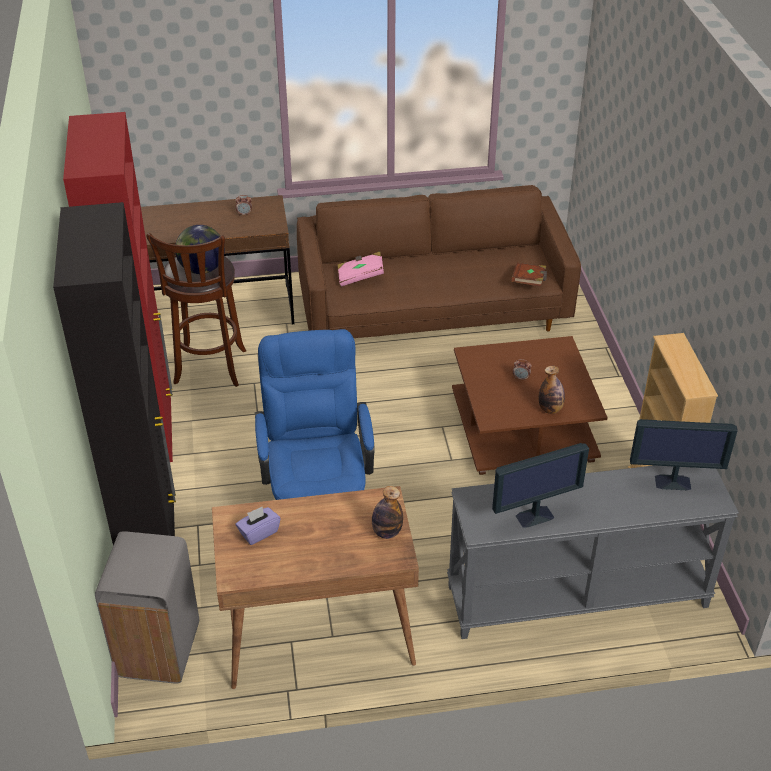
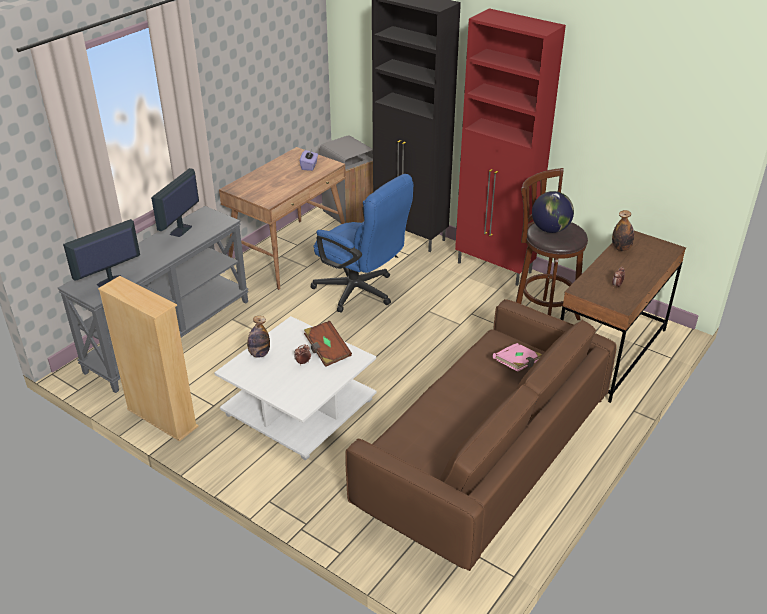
camera: 135 degrees right, 5 degrees down
bottle [372,486,403,539] -> bottle moved to [612,210,634,251]
brown coffee table [452,336,608,475] -> white coffee table [214,316,376,460]
brown book [511,263,547,287] -> brown book moved to [304,321,352,367]

